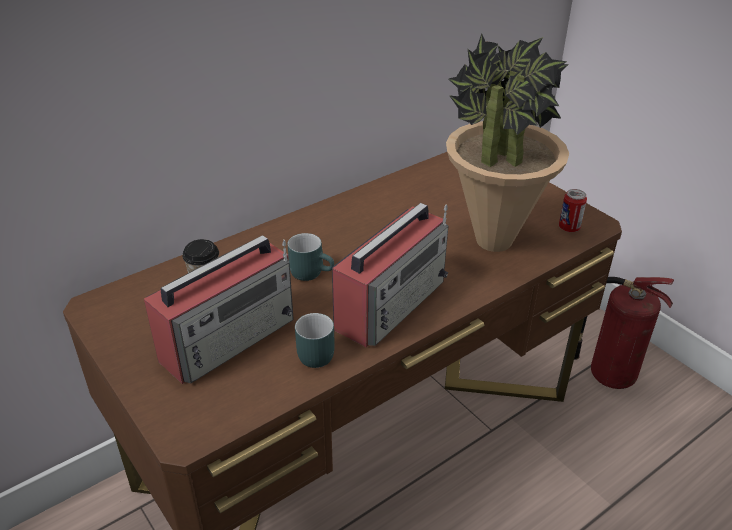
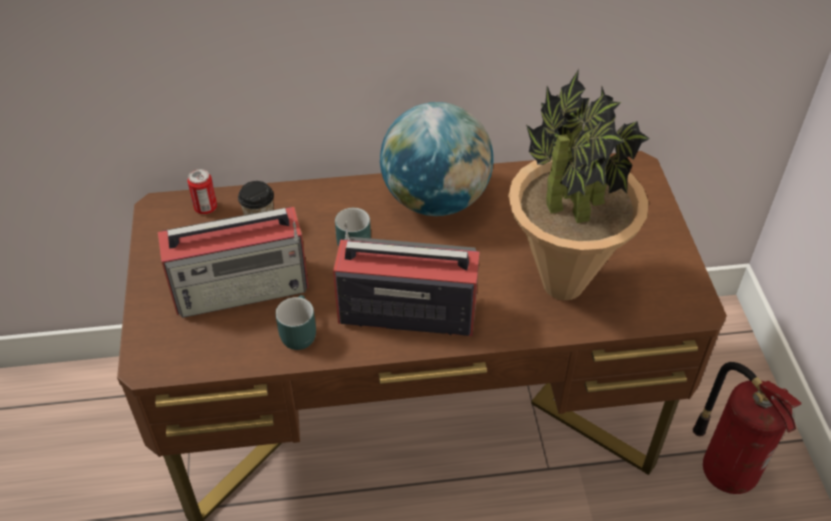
camera: 30 degrees right, 10 degrees up
radio [332,203,448,347] -> radio turned 150 degrees counterclockwise [333,221,480,336]
can [559,189,587,232] -> can moved to [187,169,217,214]
none -> globe [380,102,494,216]

